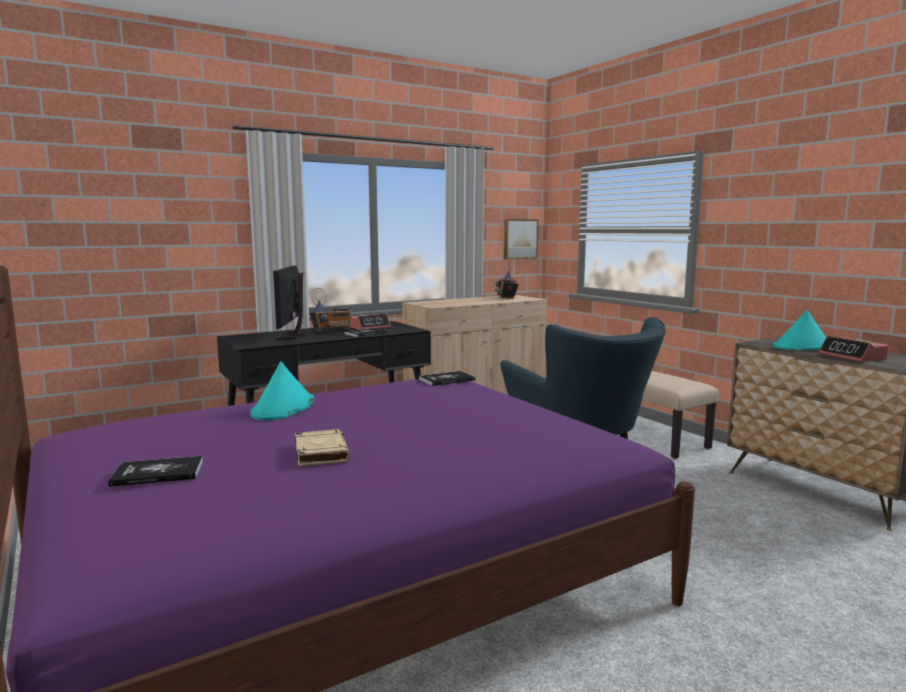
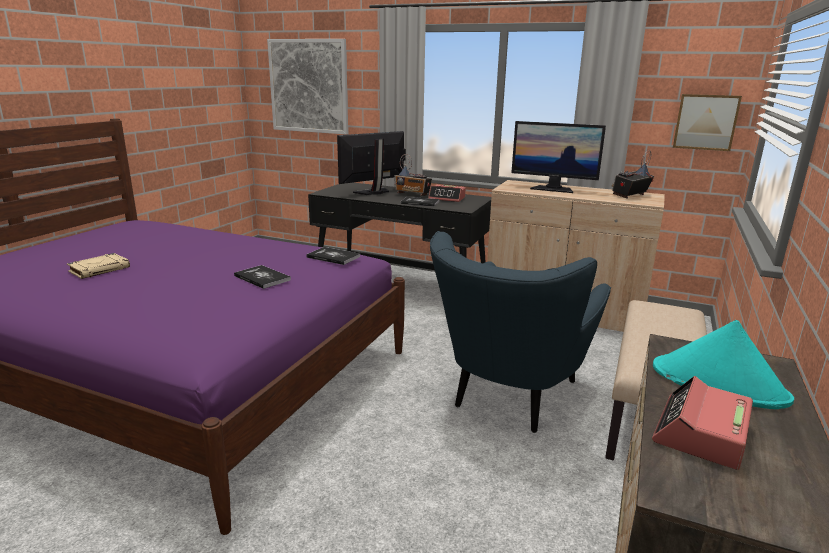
camera: 55 degrees right, 10 degrees up
book [108,456,203,487] -> book moved to [234,265,291,289]
turquoise hat [250,361,314,420] -> none
none -> picture [267,39,348,134]
none -> monitor [511,121,606,193]

